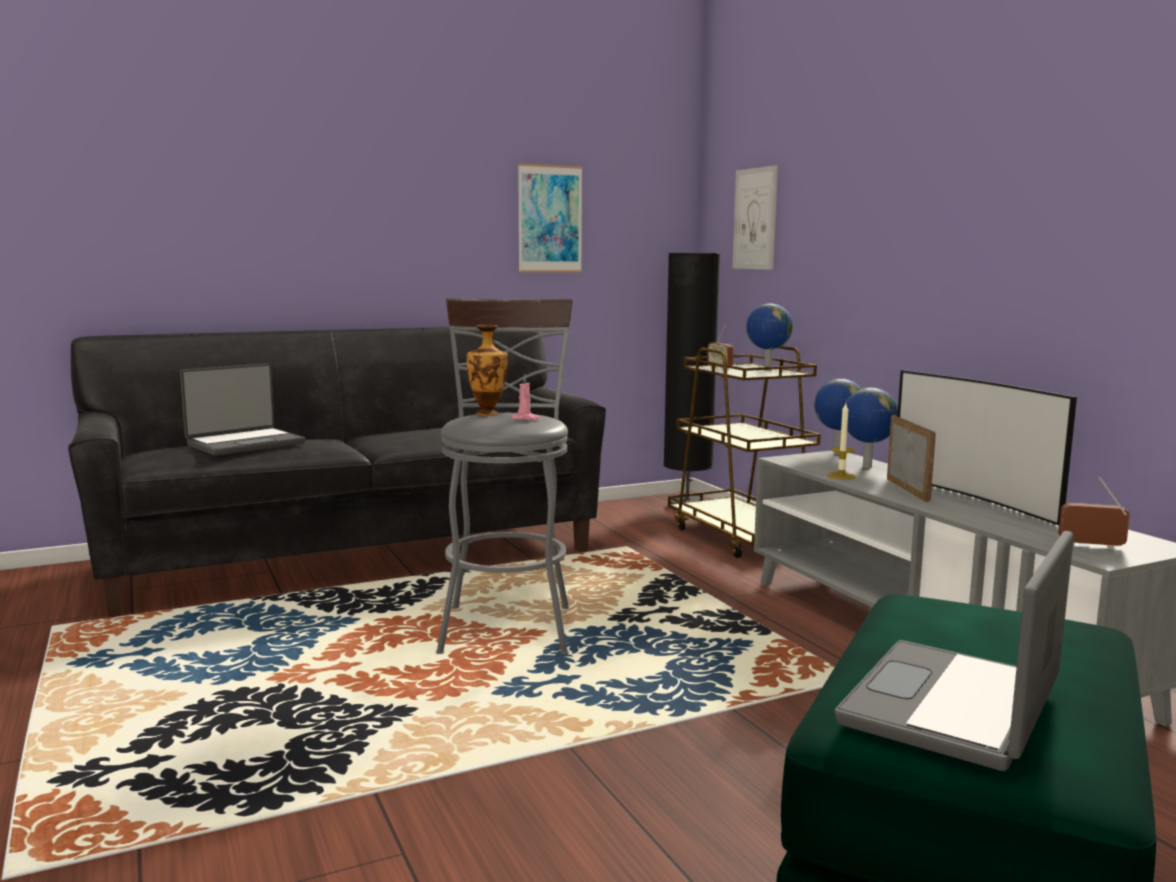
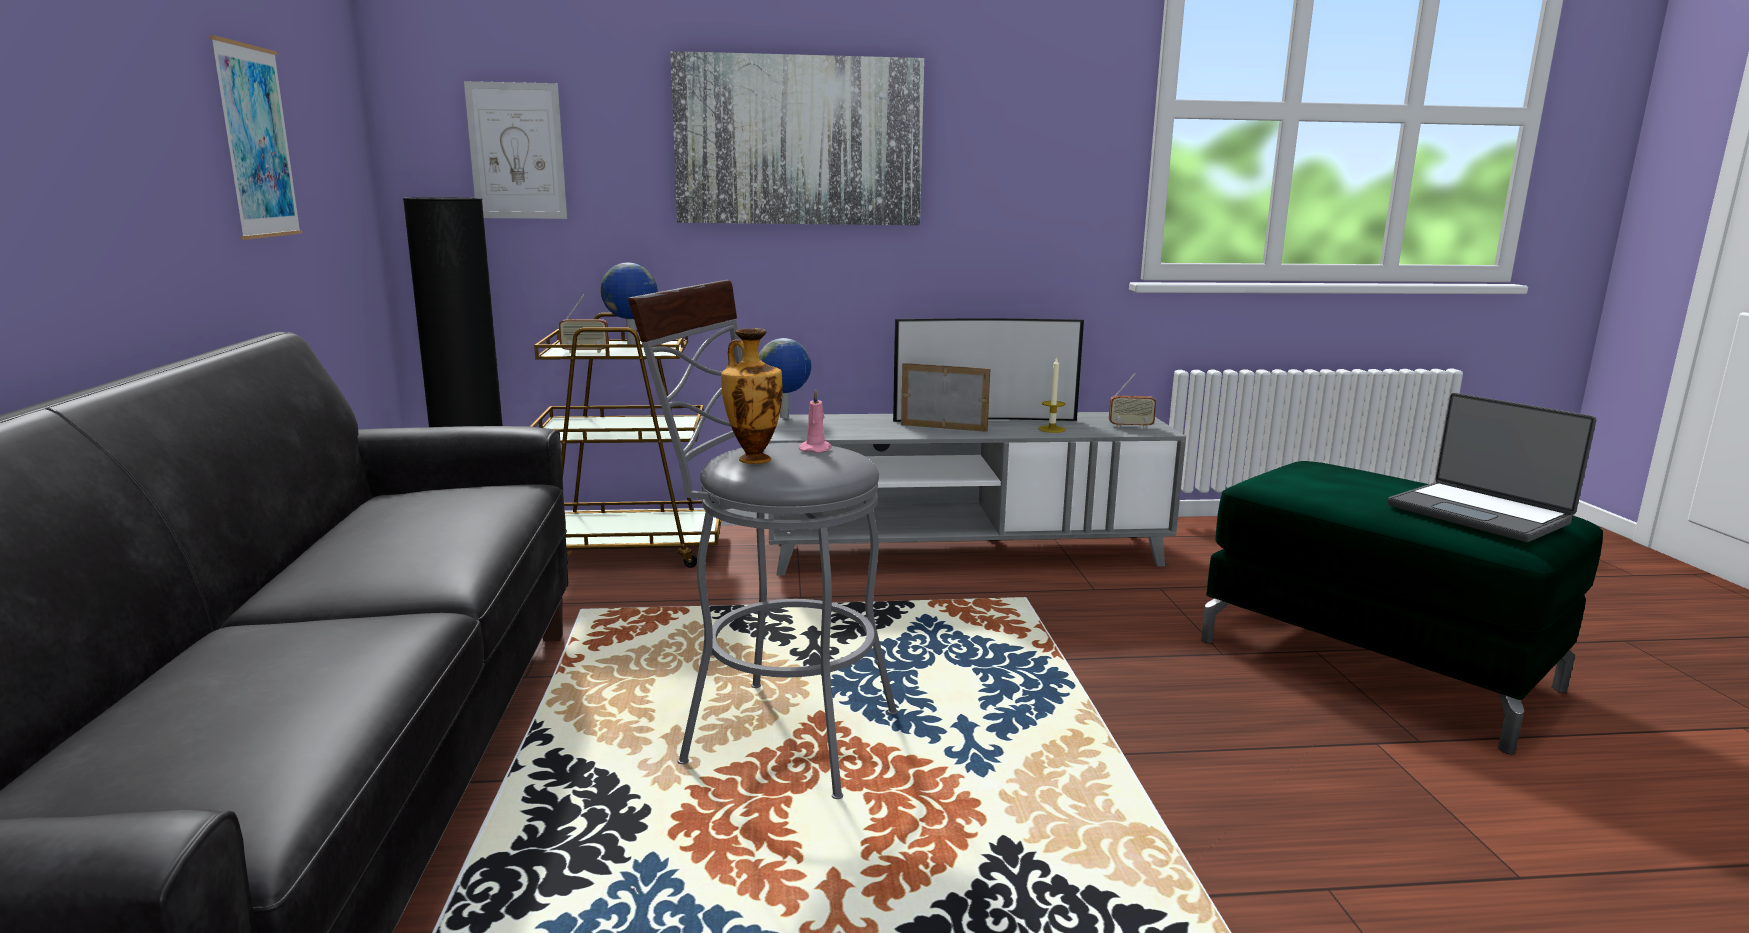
camera: 70 degrees left, 5 degrees up
laptop [180,363,305,455] -> none
candle [827,403,856,479] -> candle moved to [1038,357,1066,433]
globe [843,388,898,468] -> none
radio [1058,477,1130,550] -> radio turned 120 degrees counterclockwise [1109,373,1156,428]
none -> picture [670,51,924,225]

